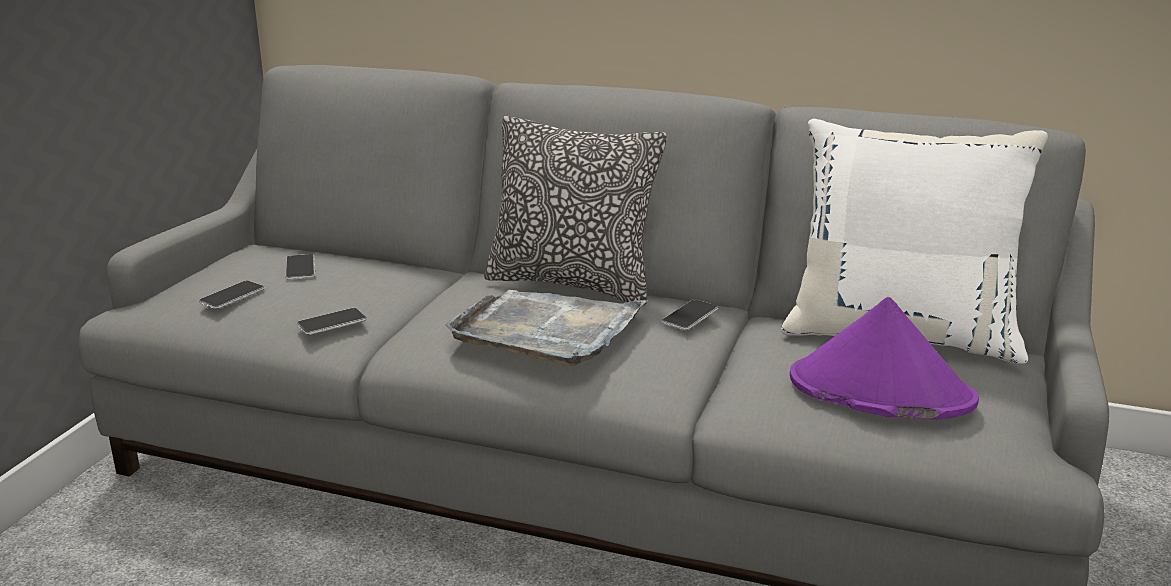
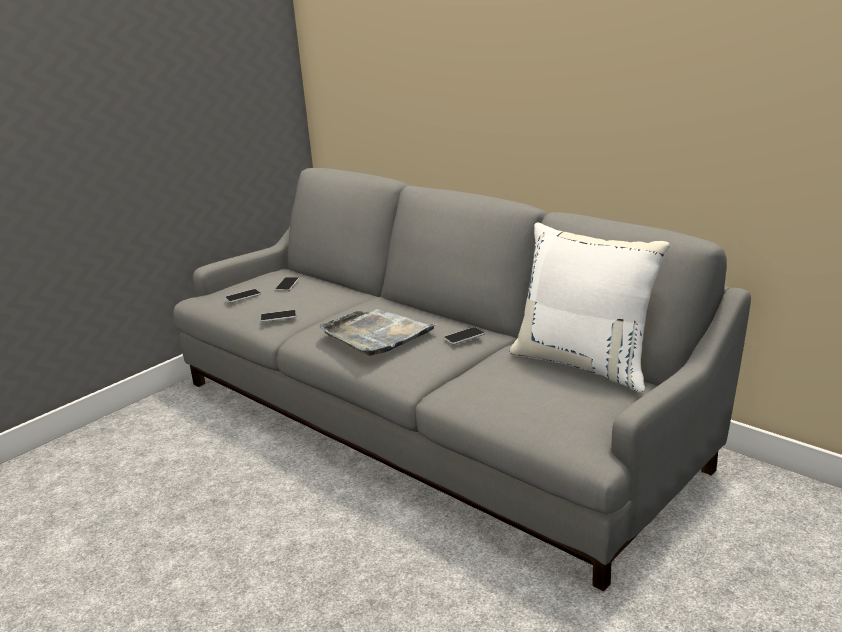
camera: 25 degrees right, 0 degrees up
pillow [484,116,667,305] -> none
purple hat [790,297,979,420] -> none

